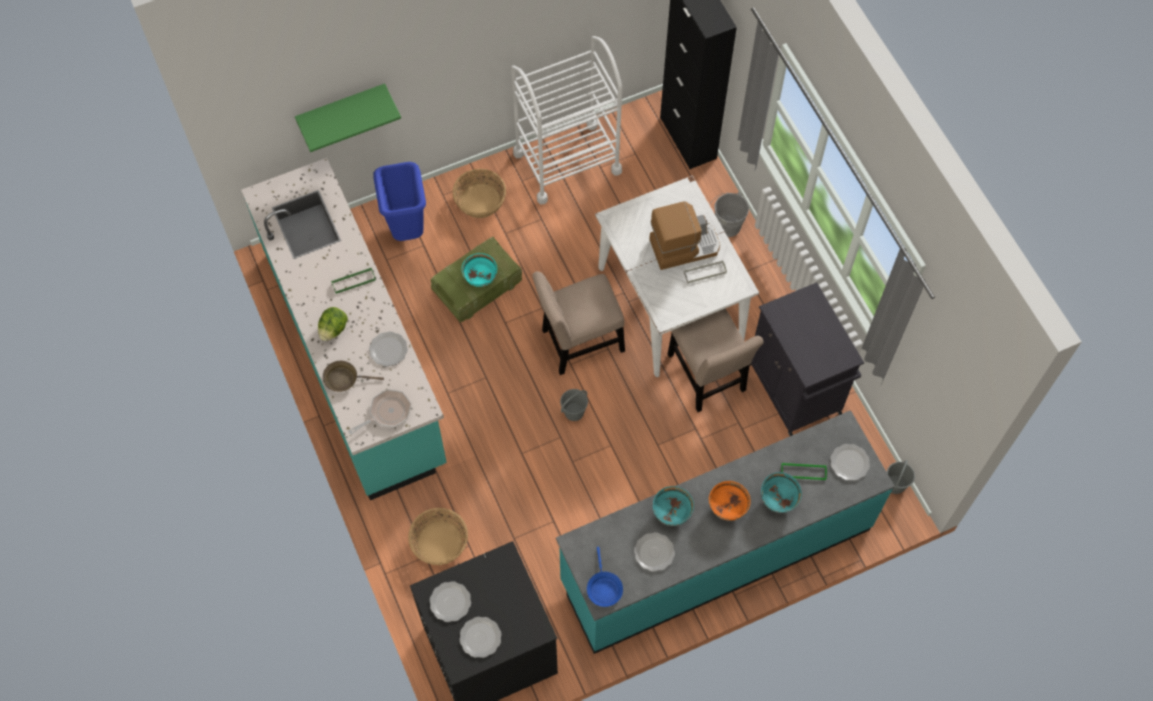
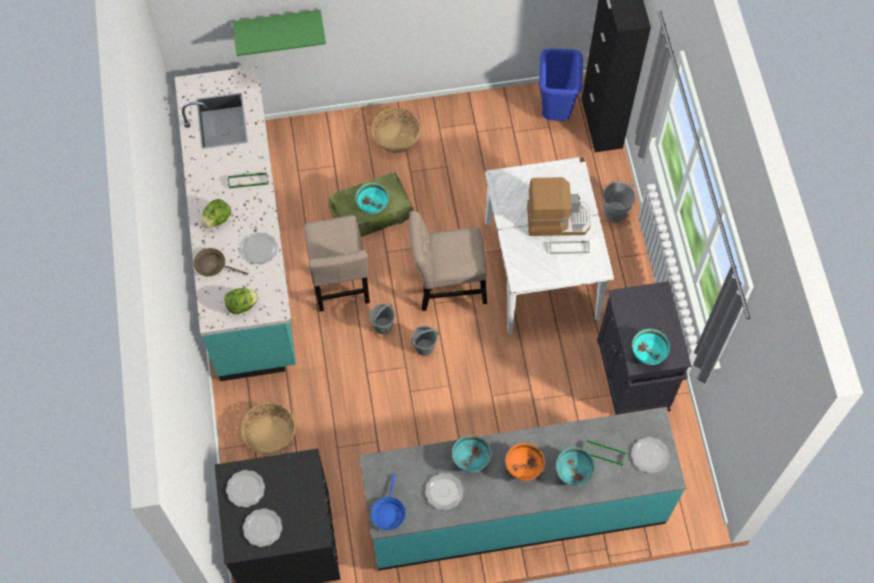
camera: 15 degrees right, 0 degrees up
frying pan [348,389,411,435] -> lettuce [225,288,259,314]
blue trash can [373,162,426,241] -> blue trash can moved to [539,48,583,121]
white cart [511,36,622,205] -> none
beige chair [668,308,763,412] -> beige chair moved to [305,215,370,312]
grey bucket [887,460,915,494] -> grey bucket moved to [369,303,395,334]
none -> turquoise bowl [632,329,670,365]

